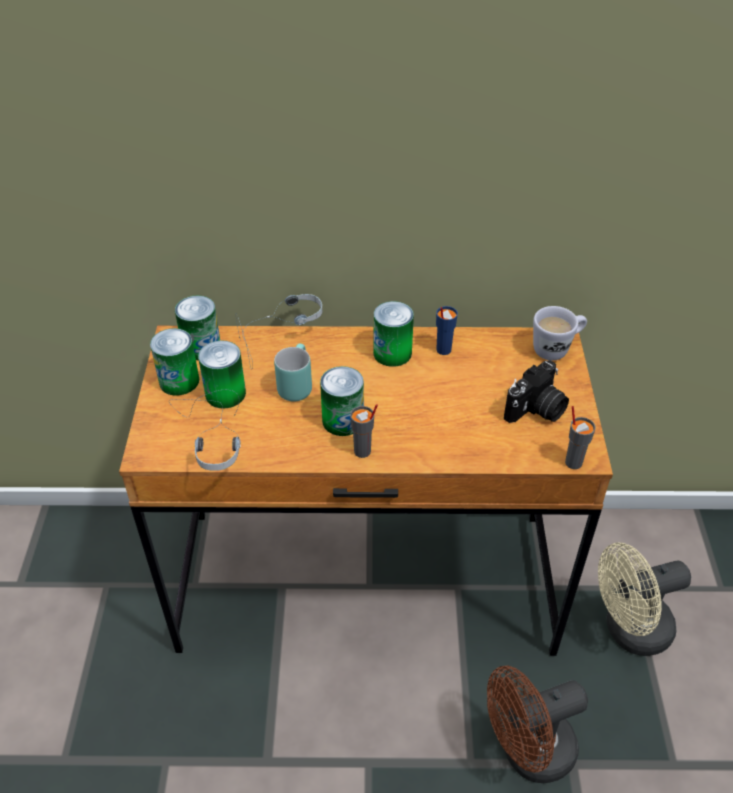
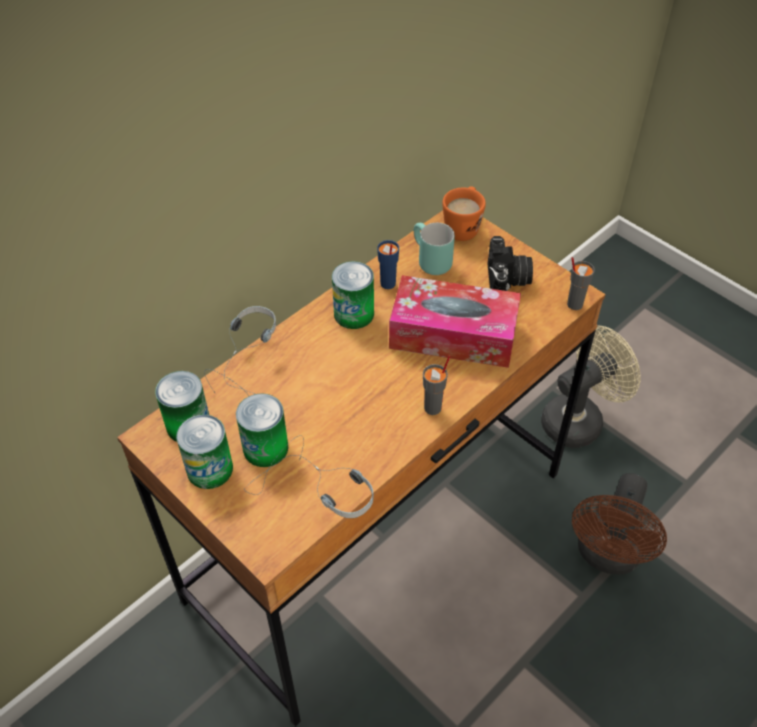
camera: 45 degrees left, 5 degrees up
turquoise mug [274,344,312,401] -> turquoise mug moved to [414,223,455,275]
can [320,366,364,436] -> none
white mug [533,306,587,361] -> orange mug [442,186,486,241]
beige fan [598,542,691,656] -> beige fan turned 150 degrees counterclockwise [541,325,640,448]
none -> tissue box [389,275,521,368]

